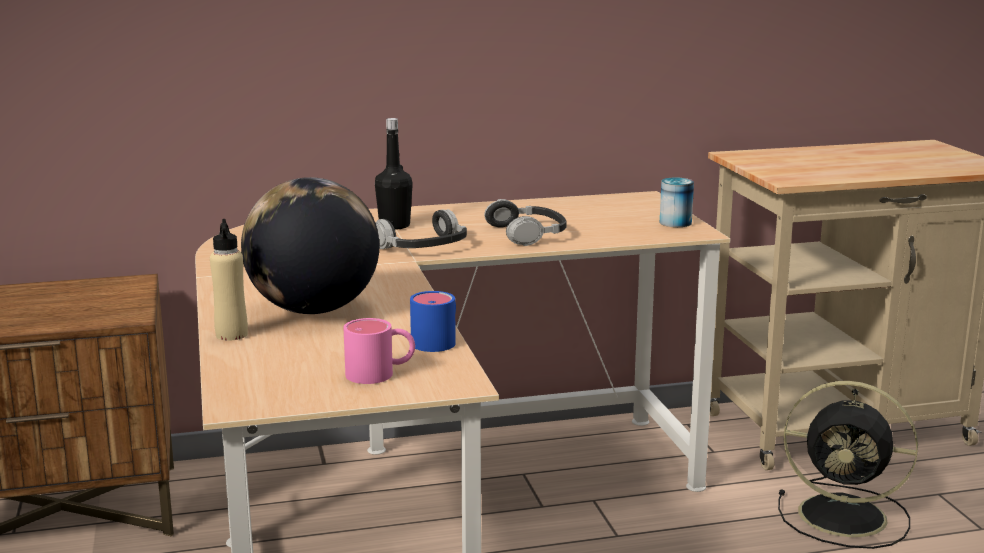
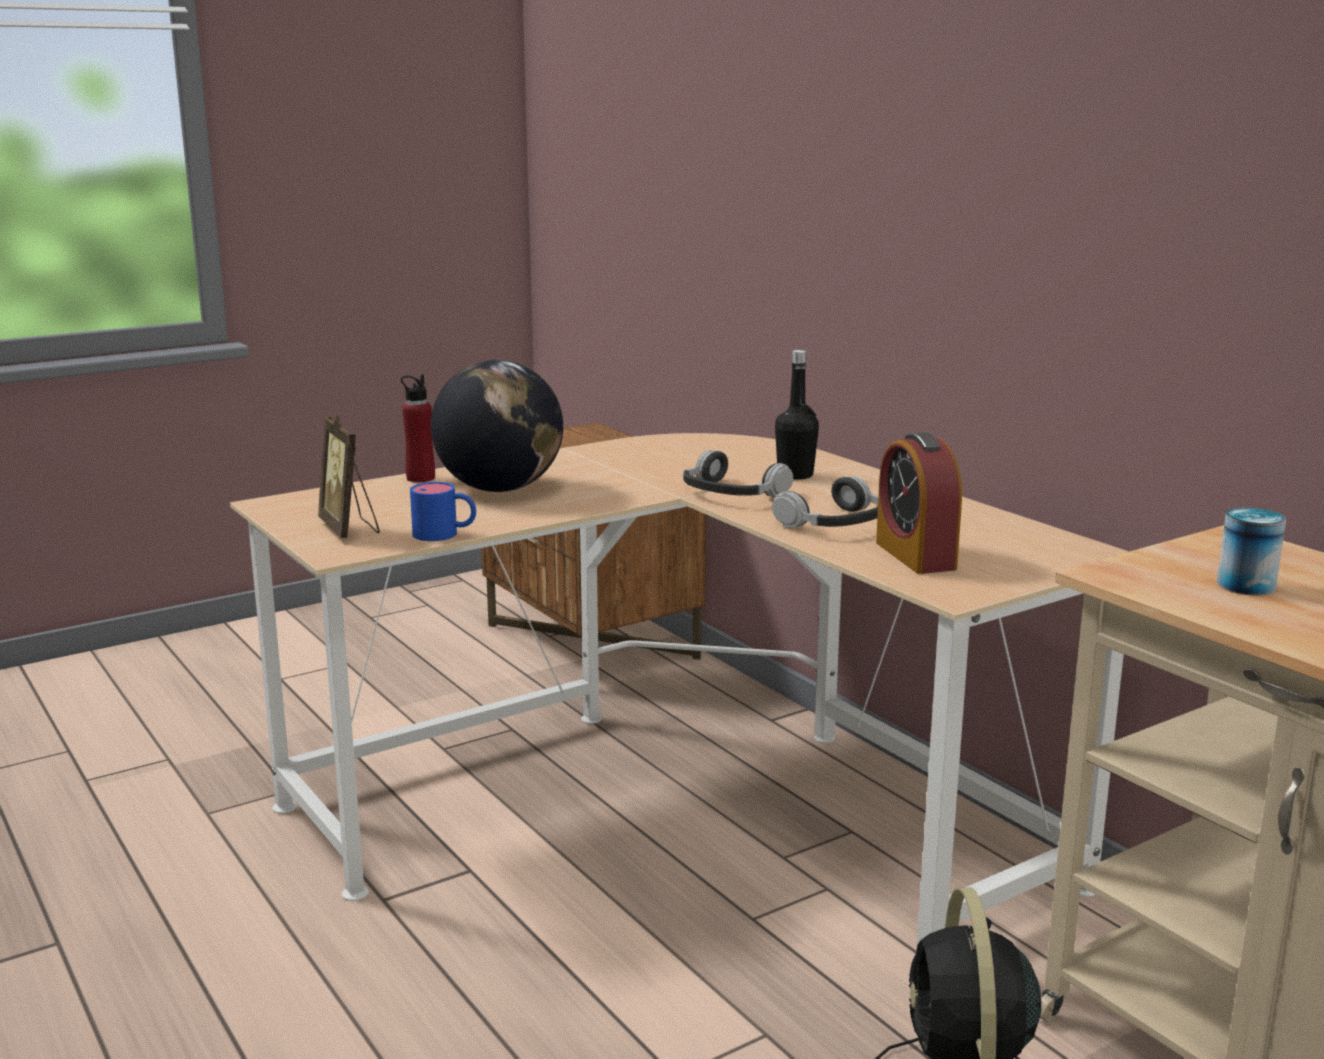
camera: 70 degrees right, 0 degrees up
beige bottle [210,219,248,341] -> red bottle [400,374,435,482]
pink mug [343,318,415,384] -> picture frame [318,414,380,538]
can [660,178,694,227] -> can moved to [1217,508,1286,596]
none -> alarm clock [876,432,962,574]

